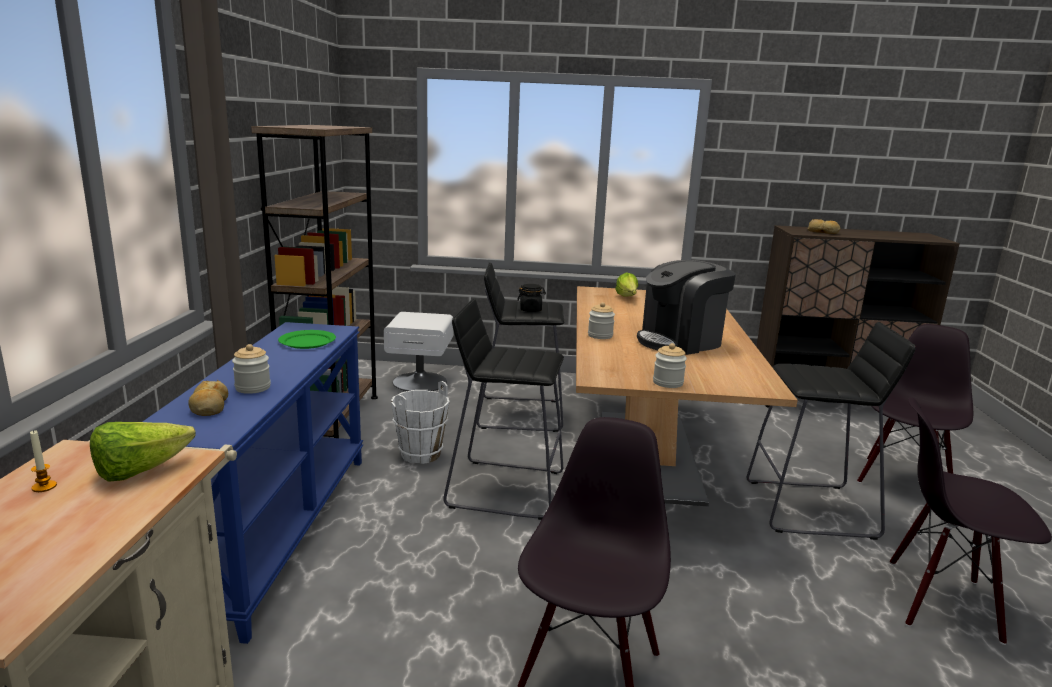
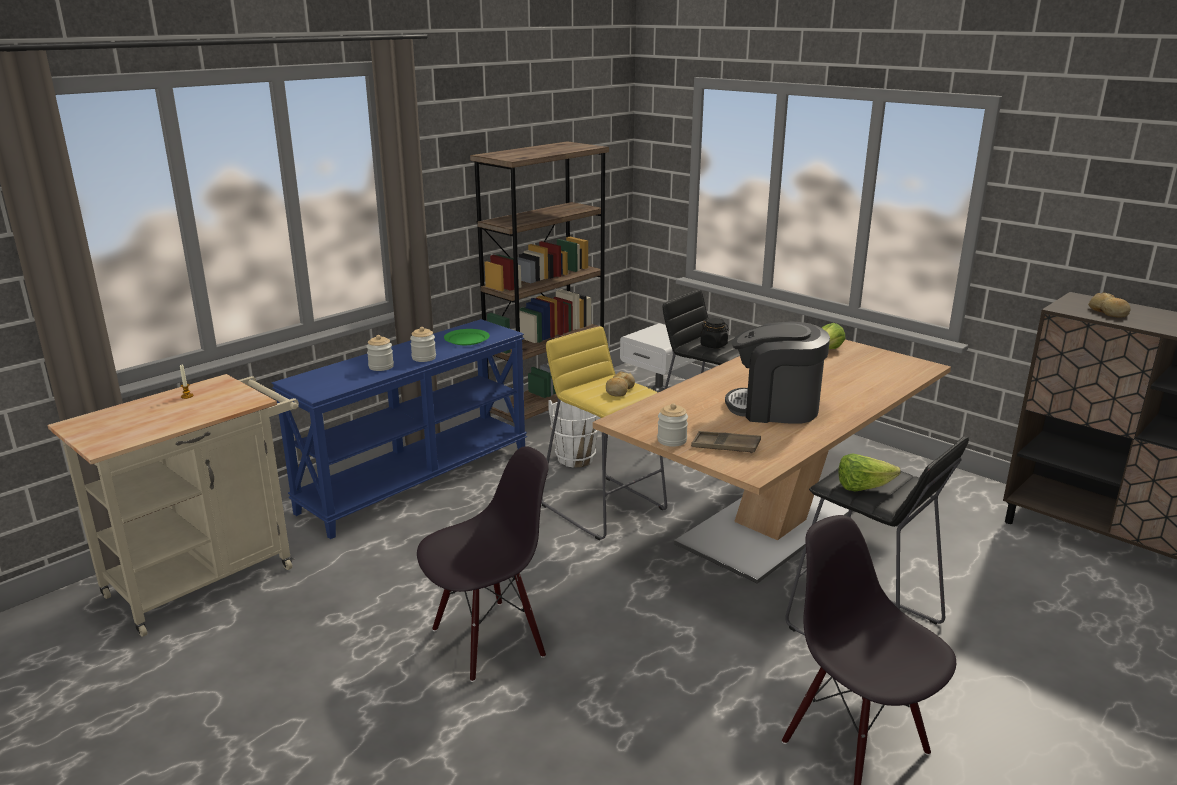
camera: 40 degrees right, 5 degrees up
lettuce [90,422,195,482] -> lettuce moved to [838,453,901,492]
bread [188,380,228,416] -> bread moved to [606,371,635,397]
black stool [443,299,564,520] -> yellow stool [541,326,667,540]
jar [588,302,615,339] -> jar moved to [410,327,436,362]
black chair [857,324,973,483] -> none
none -> brown tray [691,431,761,453]

